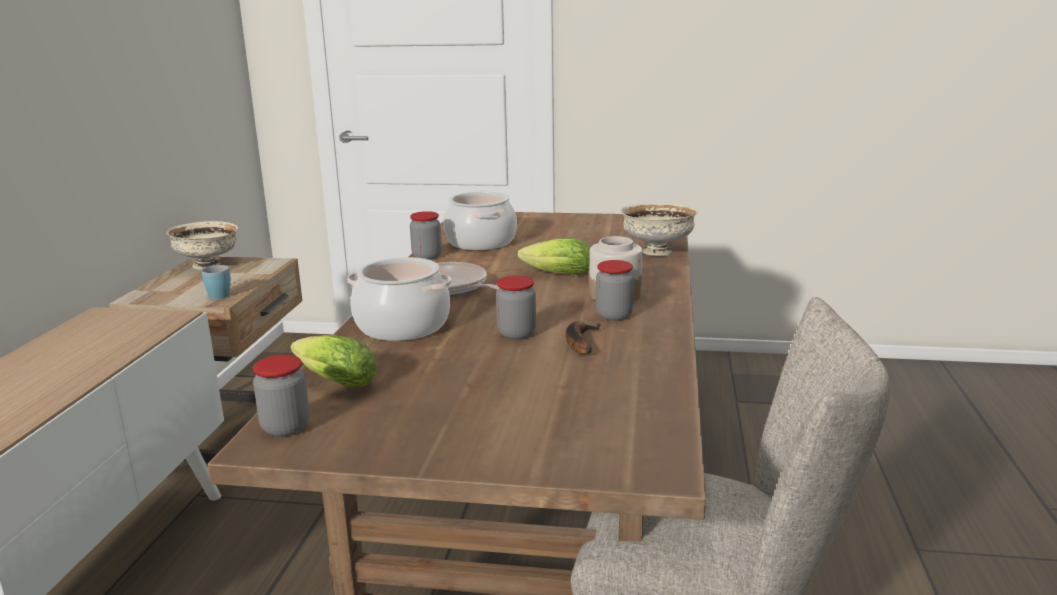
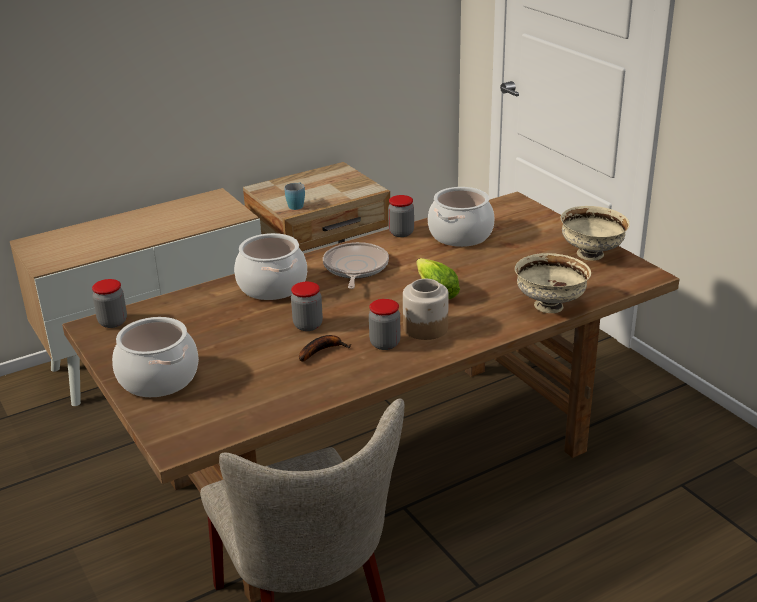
camera: 50 degrees right, 10 degrees up
beige bowl [166,221,238,270] -> beige bowl moved to [561,206,630,261]
lettuce [291,335,377,387] -> none
none -> cooking pot [112,317,199,397]

